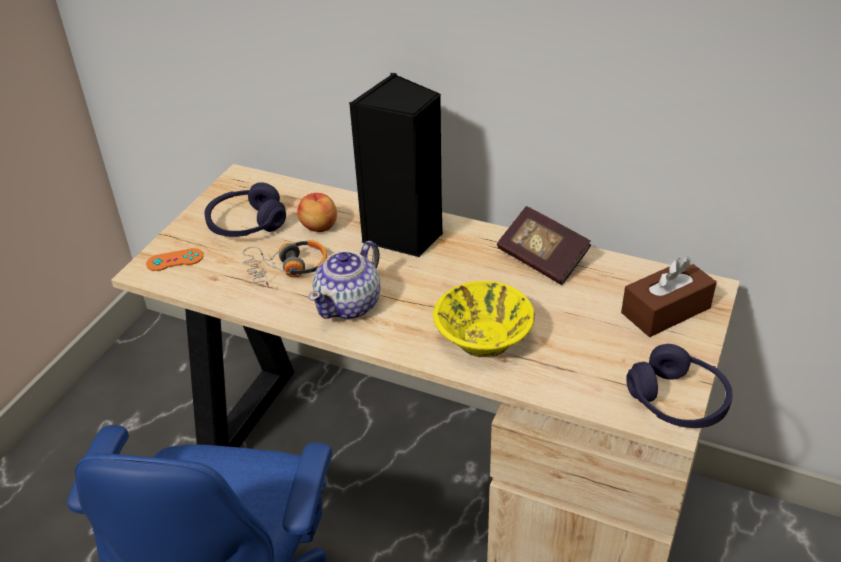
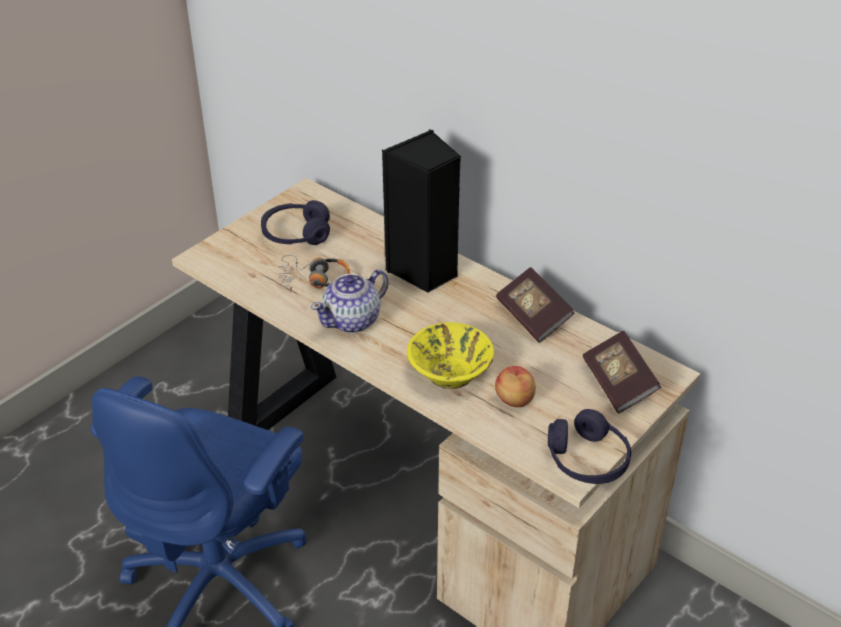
camera: 15 degrees right, 0 degrees up
orange game controller [146,248,203,271] -> none
apple [297,193,337,232] -> apple moved to [495,366,536,407]
brown tissue box [621,257,717,337] -> book [583,331,661,413]

